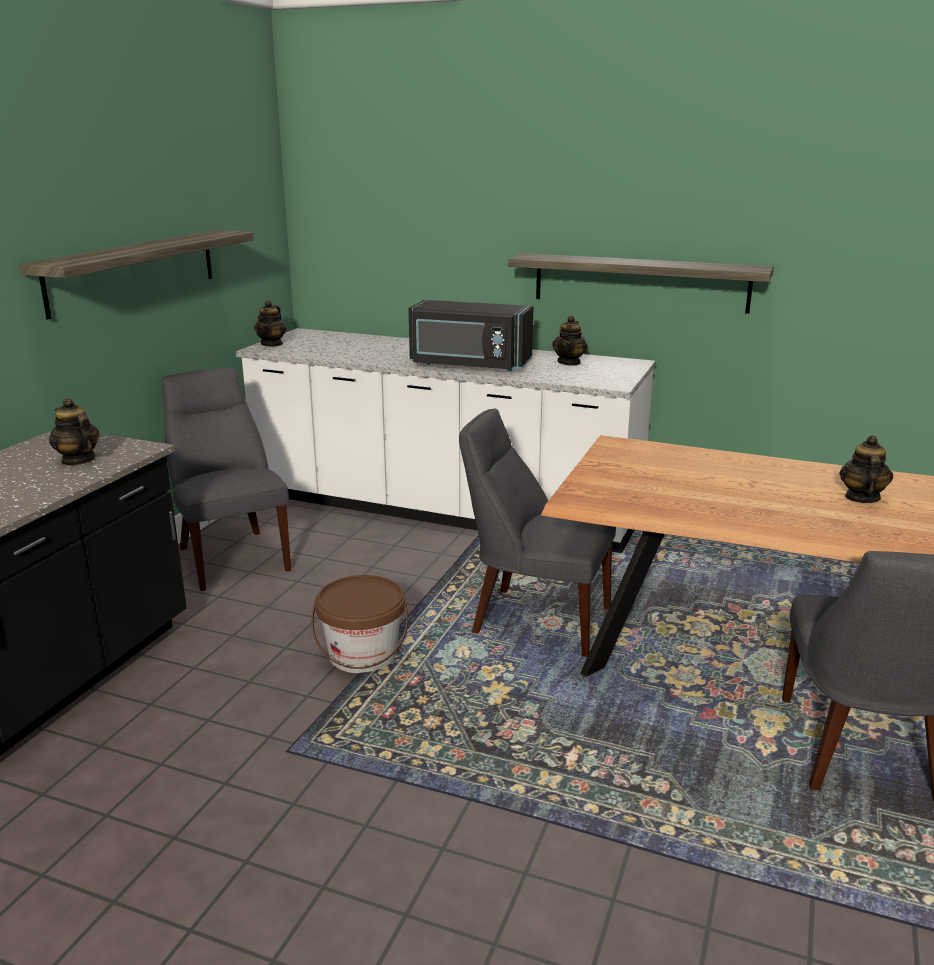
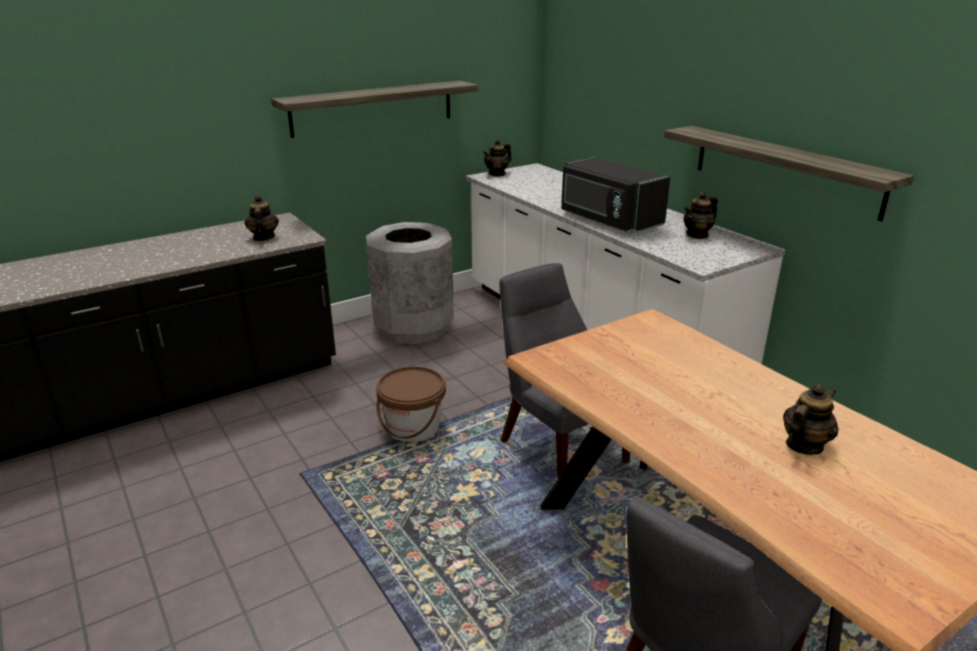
camera: 35 degrees right, 5 degrees up
grey chair [162,368,291,591] -> grey trash can [366,222,454,344]

